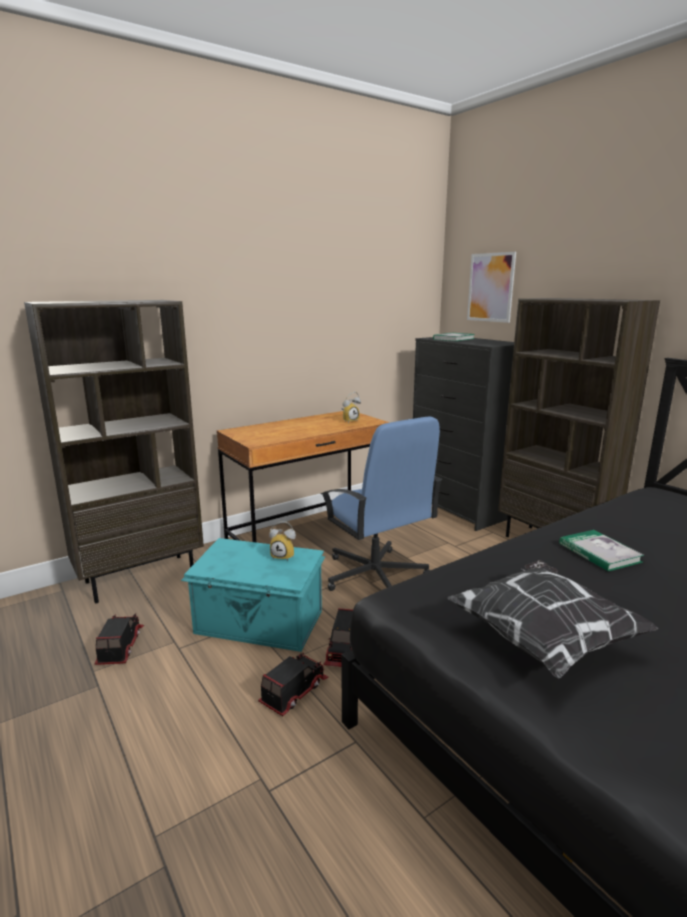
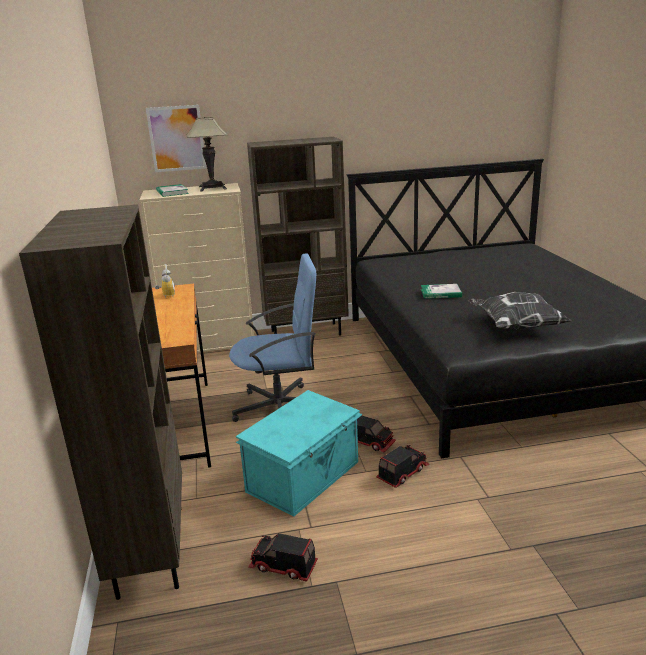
camera: 65 degrees left, 5 degrees up
toy truck [258,653,329,716] -> toy truck turned 75 degrees clockwise [376,445,430,488]
alarm clock [269,521,296,561] -> none
black dresser [413,337,514,531] -> beige dresser [139,183,254,352]
none -> table lamp [187,117,228,192]

